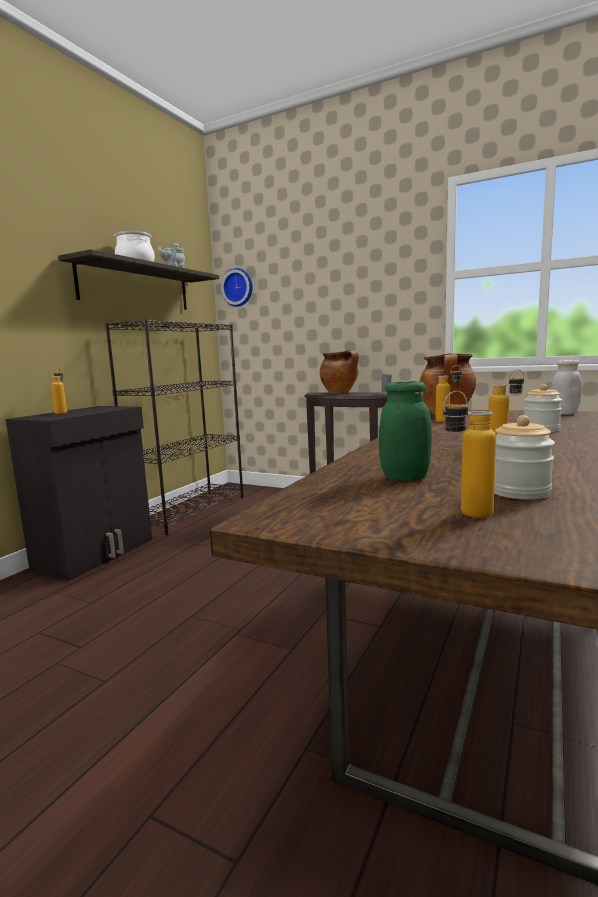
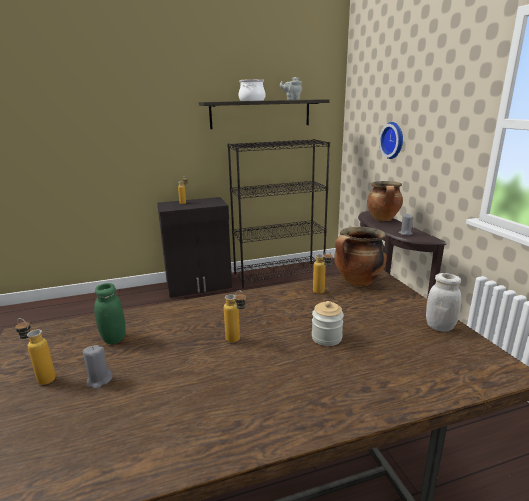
camera: 45 degrees right, 10 degrees up
wall clock [221,268,253,307] -> wall clock moved to [379,122,403,159]
jar [494,415,555,499] -> grey candle [83,345,113,389]

